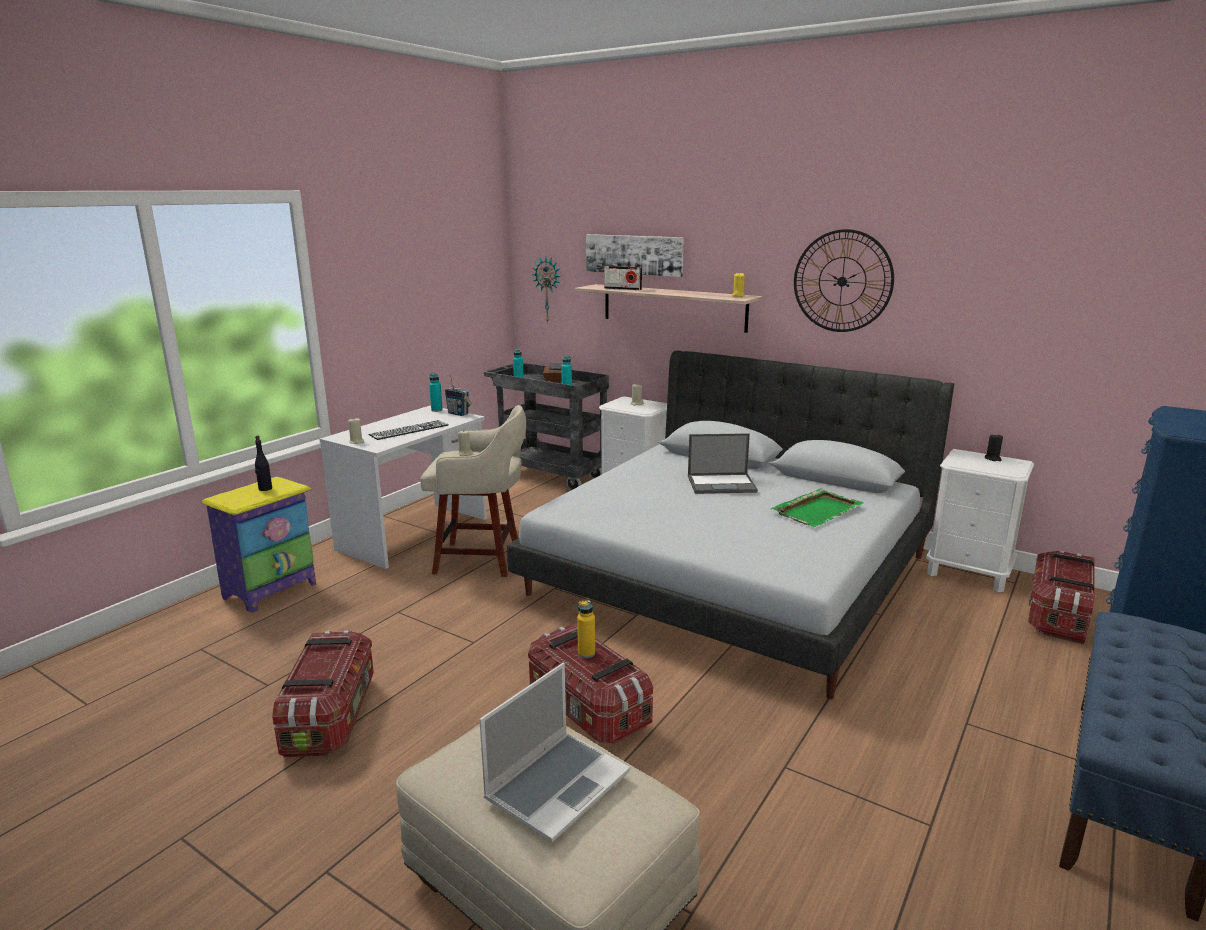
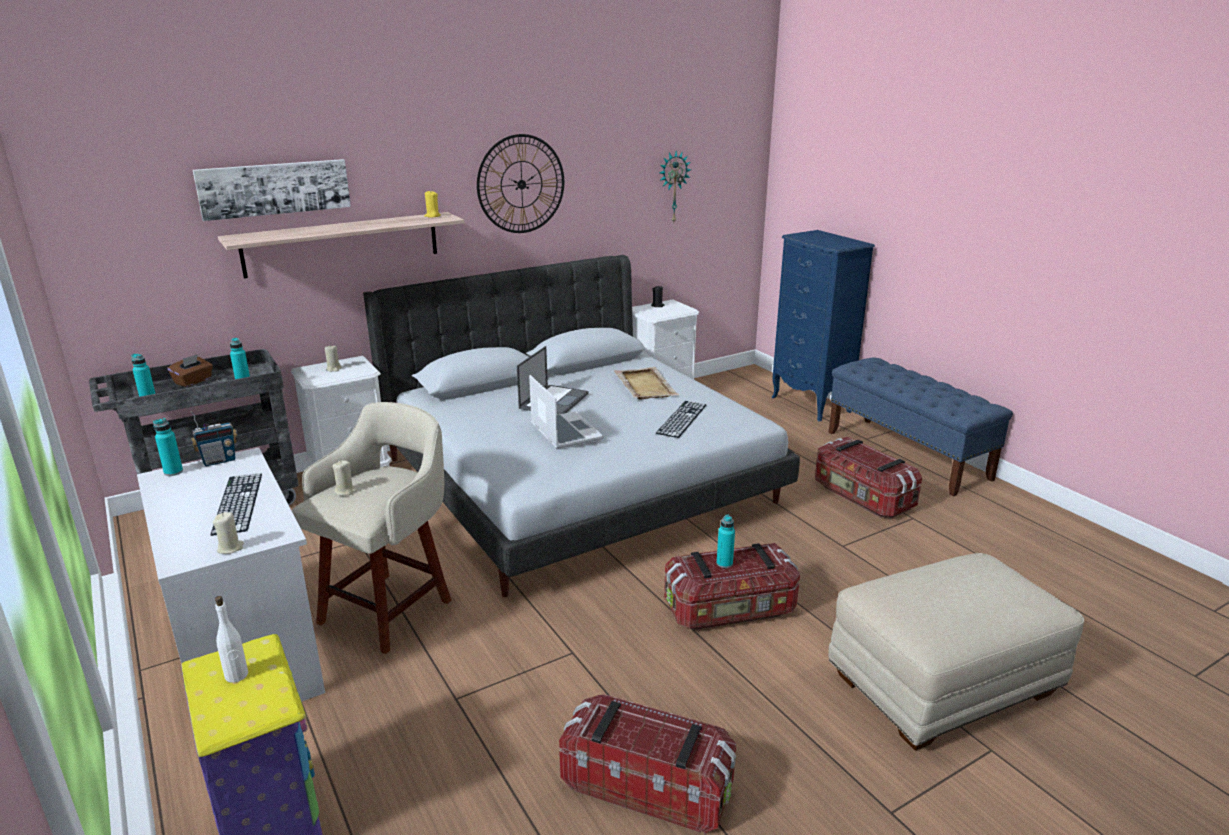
camera: 65 degrees left, 5 degrees up
black bottle [255,436,272,491] -> white bottle [215,596,248,683]
laptop [479,663,630,843] -> laptop moved to [529,375,603,449]
wall clock [532,257,560,323] -> wall clock moved to [659,151,691,222]
yellow bottle [577,600,595,658] -> turquoise bottle [717,515,735,568]
radio [604,266,642,290] -> none
green tray [771,488,863,527] -> beige tray [614,367,680,400]
storage box [1028,550,1095,645] -> storage box moved to [815,437,922,518]
none -> keyboard [656,401,707,438]

